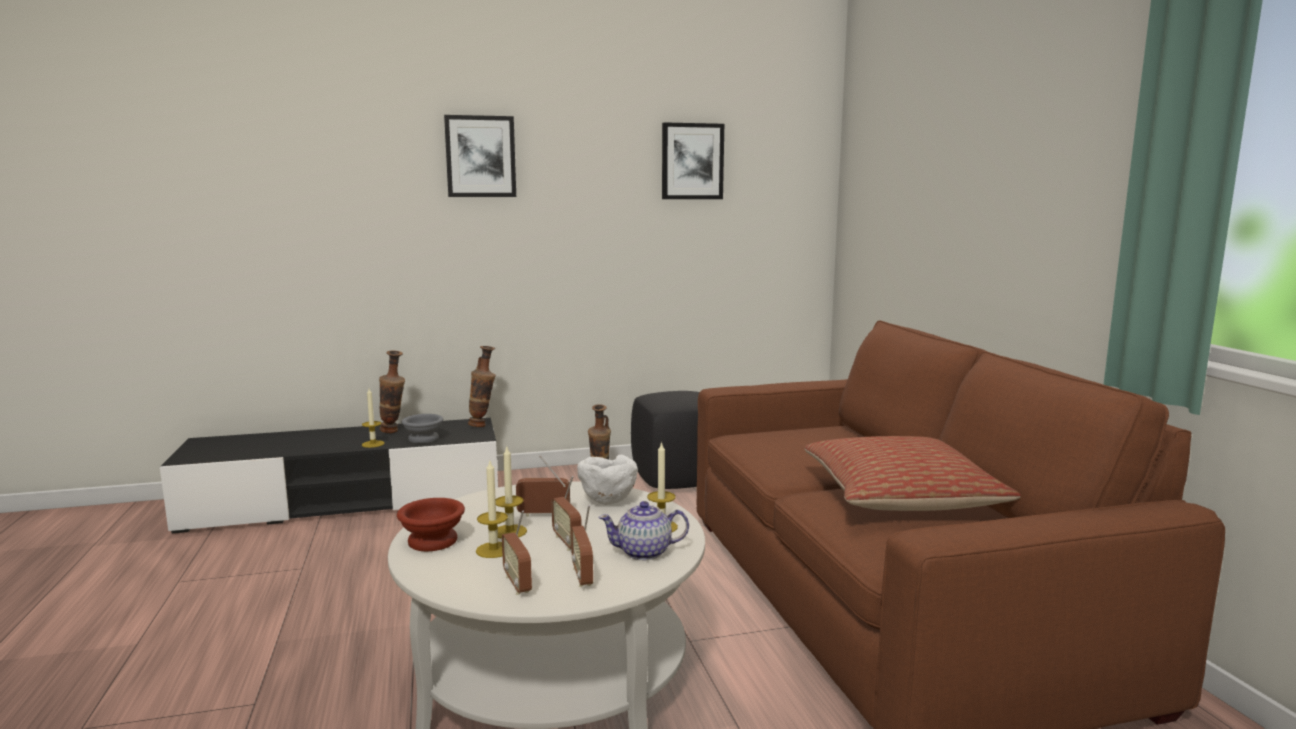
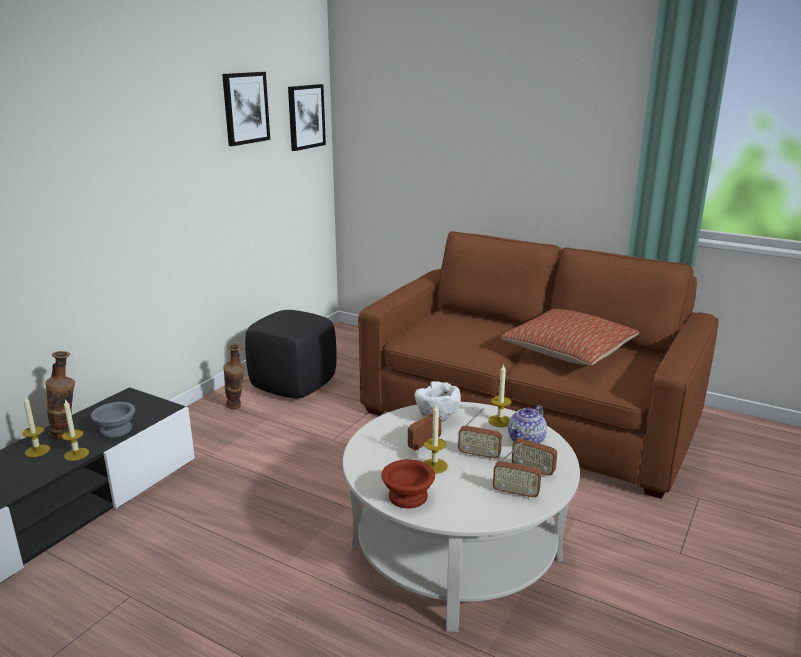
camera: 45 degrees left, 10 degrees up
picture [444,115,516,197] -> picture moved to [288,84,326,151]
vase [468,346,496,427] -> none
candle [476,461,508,558] -> candle moved to [22,396,50,457]

